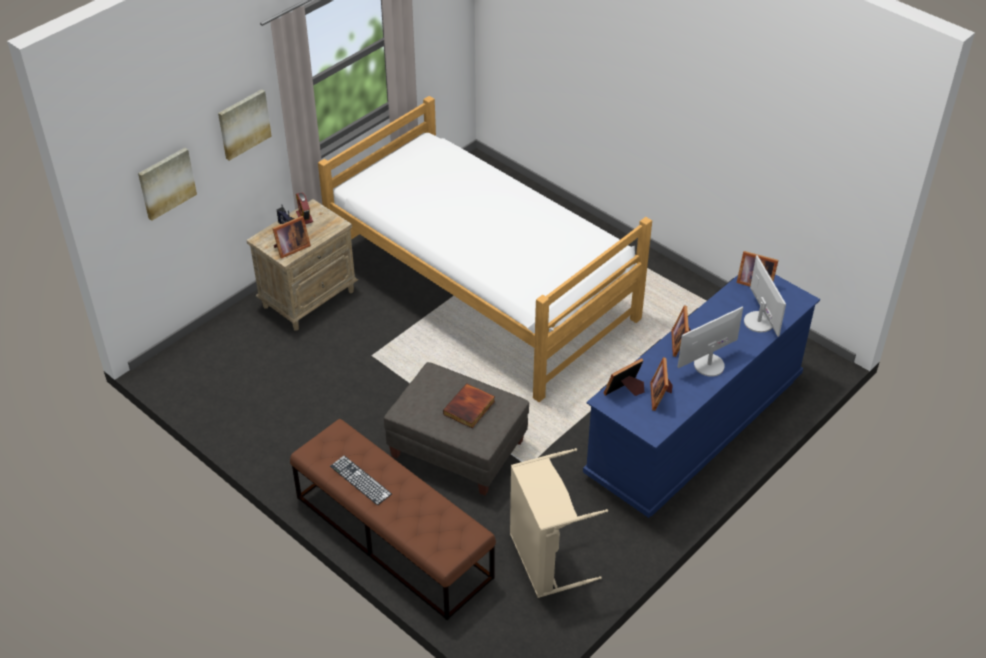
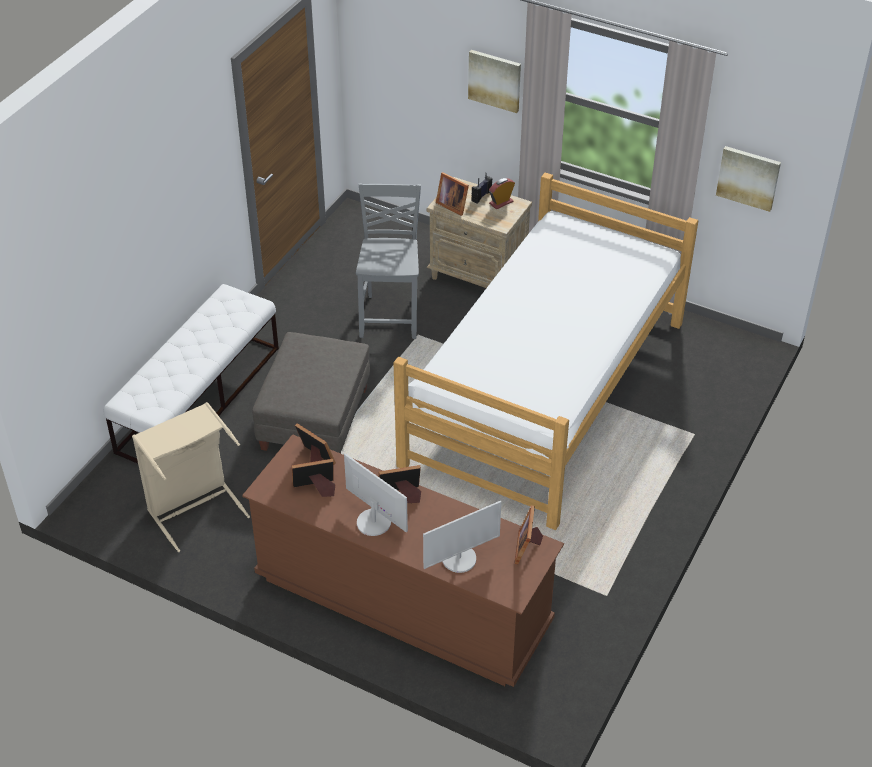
camera: 75 degrees right, 0 degrees up
picture [138,148,197,221] -> picture moved to [716,146,781,212]
brown bench [290,419,496,620] -> white bench [103,284,279,464]
keyboard [330,456,392,505] -> none
book [443,383,495,428] -> none
blue dresser [583,275,820,518] -> brown dresser [242,435,564,687]
none -> grey chair [356,183,421,339]

